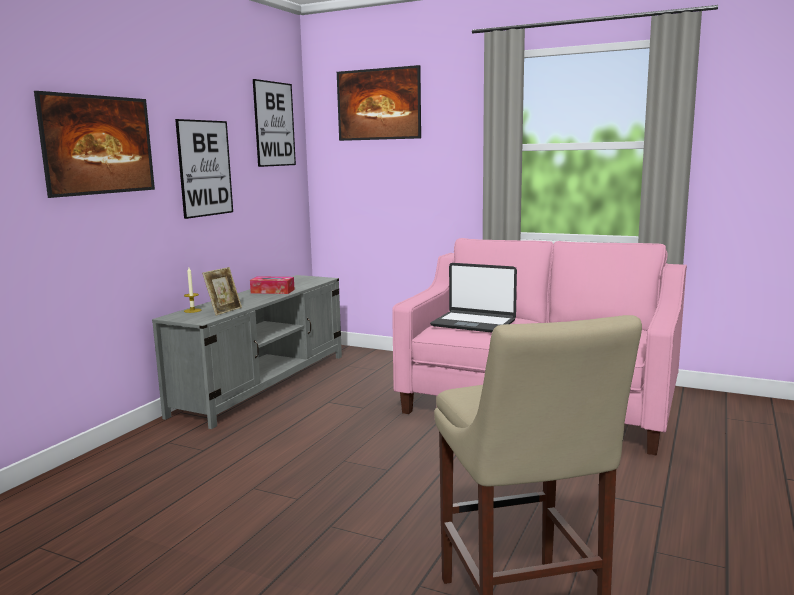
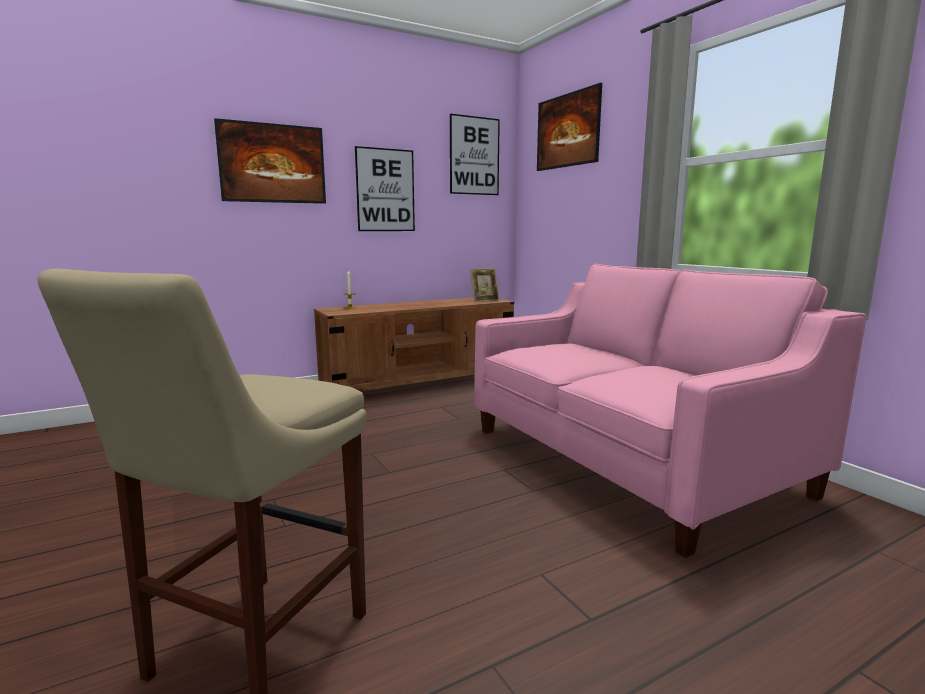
camera: 35 degrees right, 0 degrees up
grey tv stand [152,275,342,429] -> brown tv stand [314,297,514,391]
picture frame [202,267,242,316] -> picture frame moved to [470,269,499,302]
tissue box [250,276,295,294] -> none
laptop [430,263,517,333] -> none

